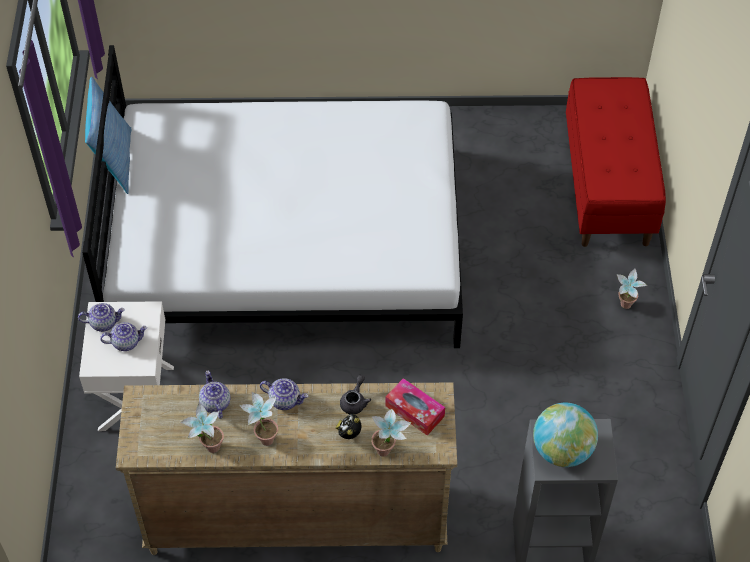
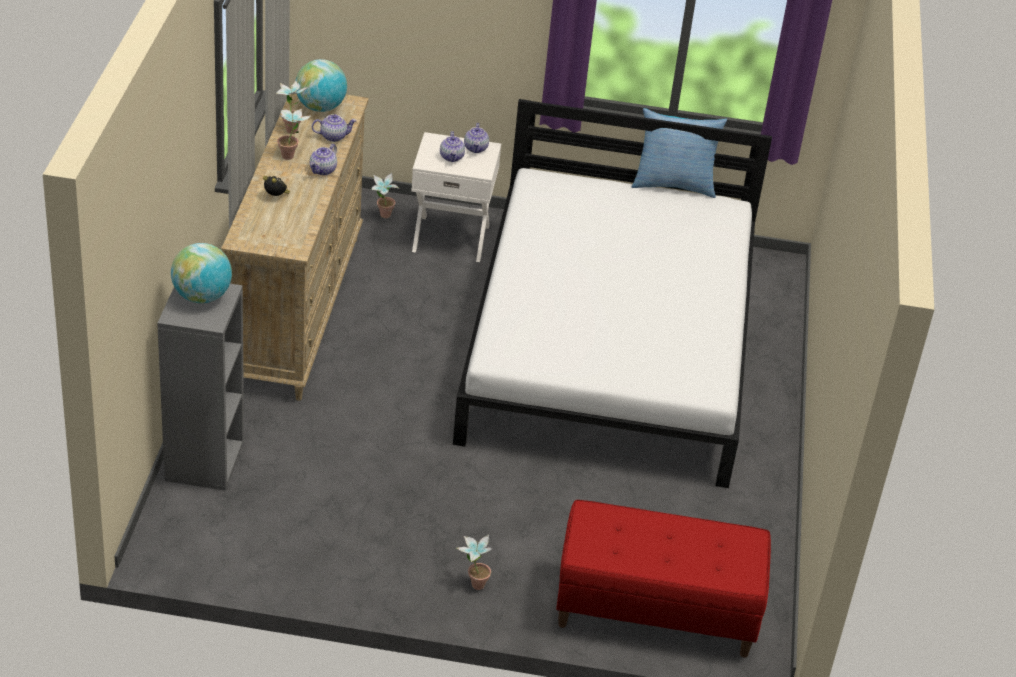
camera: 95 degrees right, 15 degrees down
grey teapot [340,375,371,414] -> none
potted plant [371,409,411,457] -> potted plant moved to [371,173,399,218]
tissue box [385,378,445,435] -> none
none -> globe [296,59,347,112]

